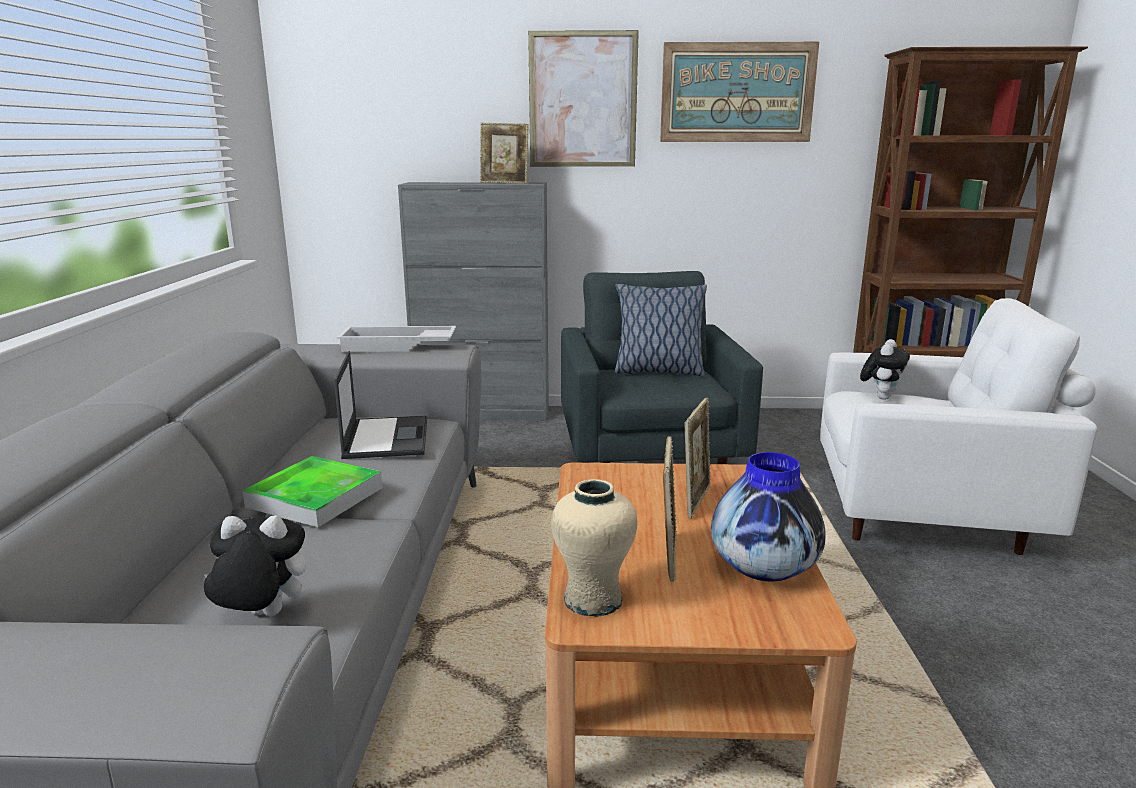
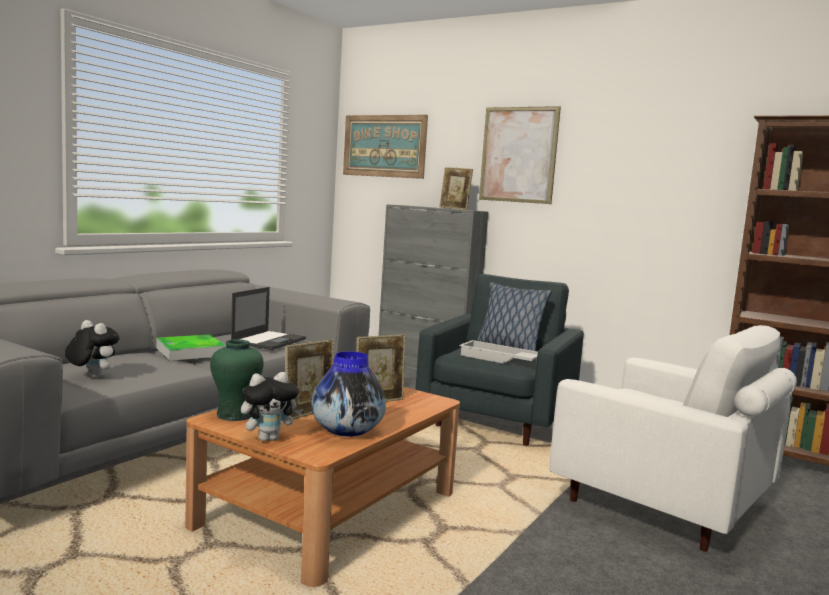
camera: 30 degrees right, 10 degrees down
white tray [337,326,456,352] -> white tray moved to [459,340,538,364]
beige vase [551,479,637,617] -> green vase [210,339,264,421]
picture [660,42,819,142] -> picture moved to [343,115,428,179]
plush toy [860,339,910,400] -> plush toy moved to [241,372,303,441]

